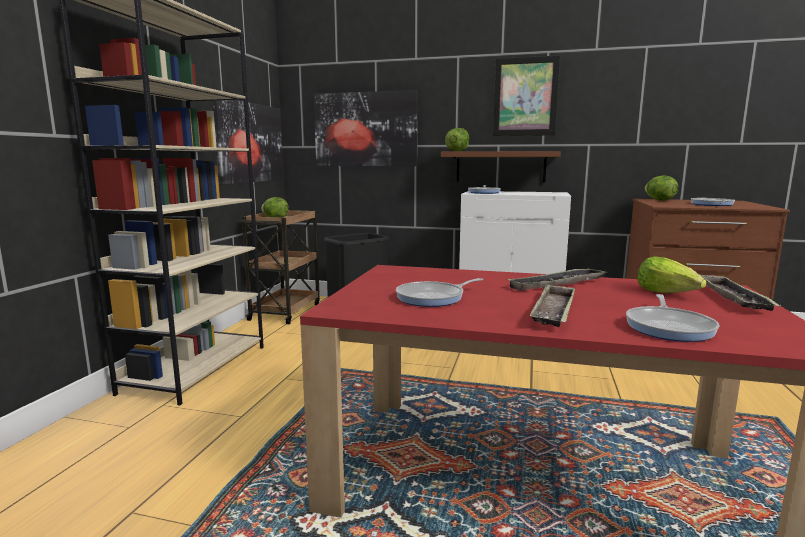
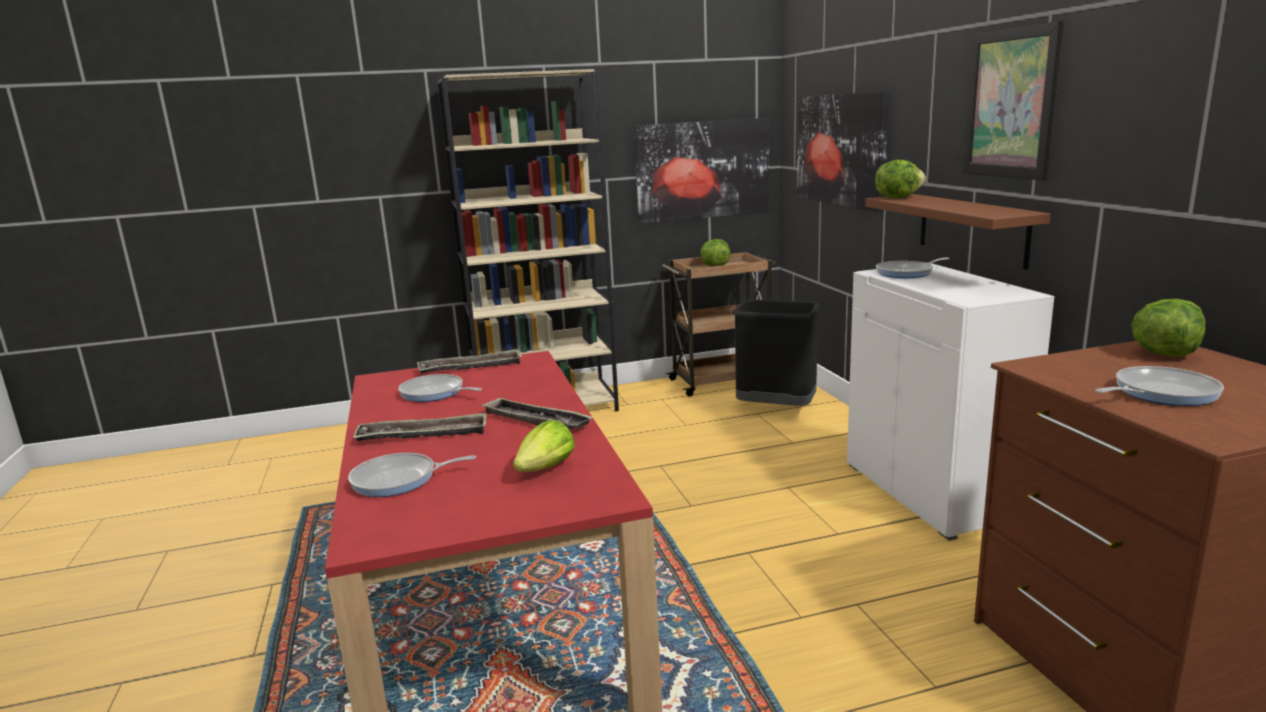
camera: 60 degrees right, 5 degrees up
tray [699,274,781,311] -> tray moved to [417,349,522,374]

